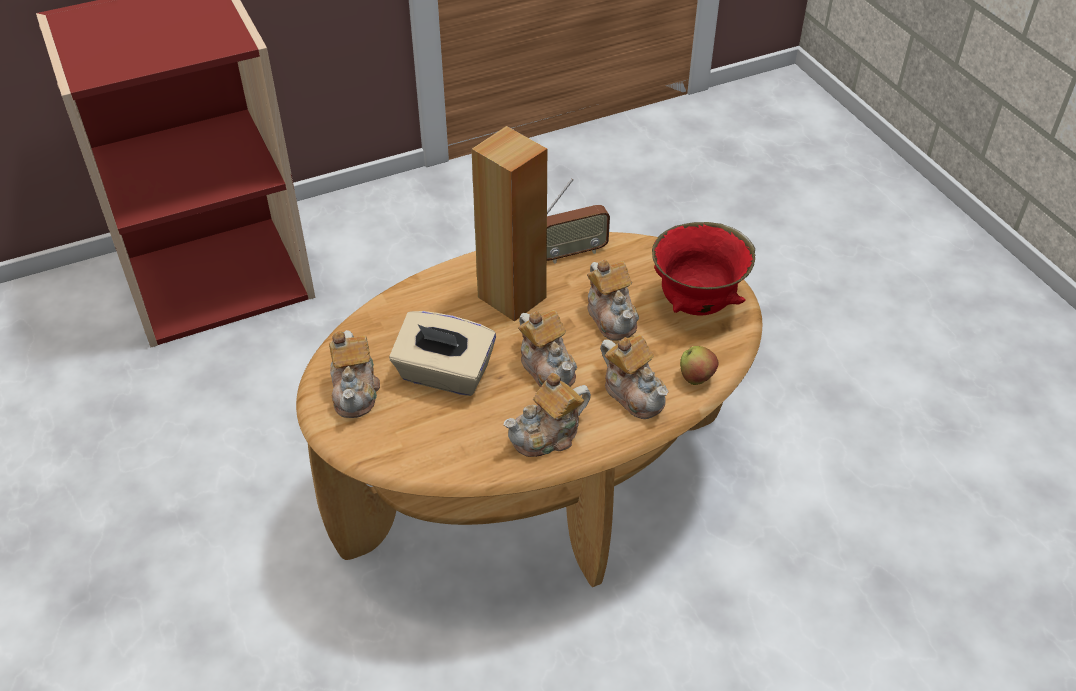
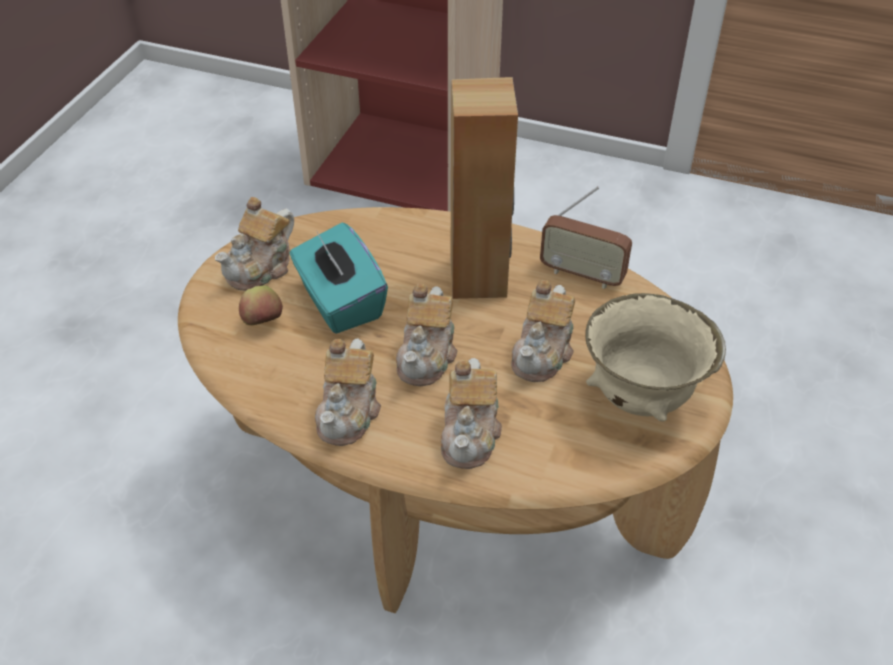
camera: 45 degrees right, 0 degrees up
beige tissue box [389,311,496,396] -> turquoise tissue box [290,223,388,334]
teapot [504,373,591,457] -> teapot turned 90 degrees counterclockwise [315,339,381,446]
red bowl [652,222,756,316] -> beige bowl [585,293,726,422]
apple [680,346,718,385] -> apple moved to [239,285,283,325]

